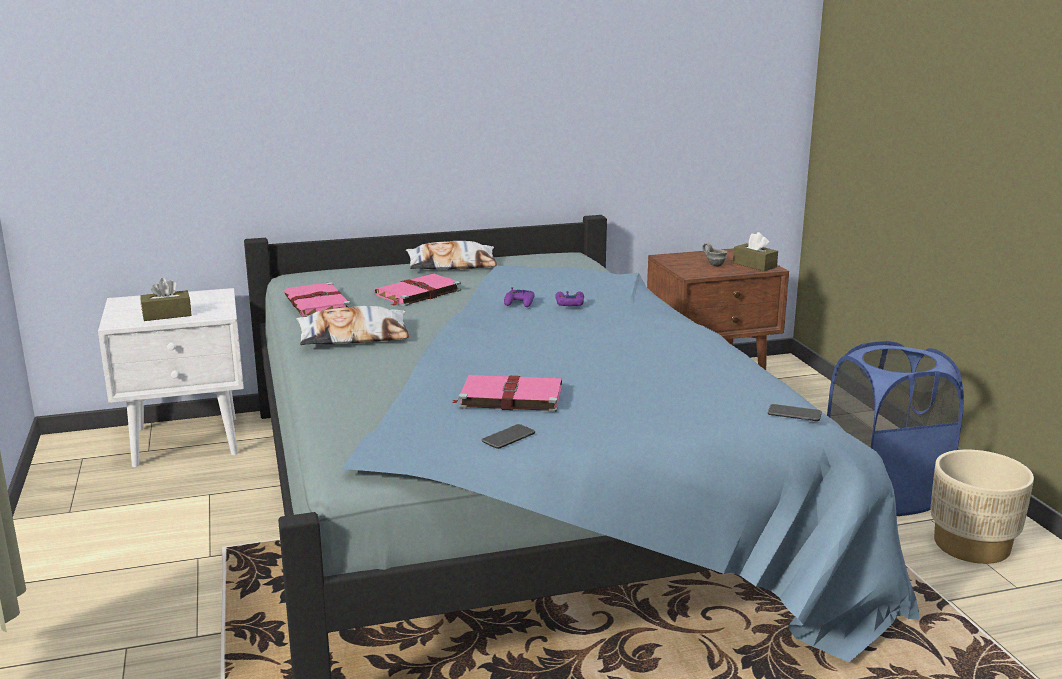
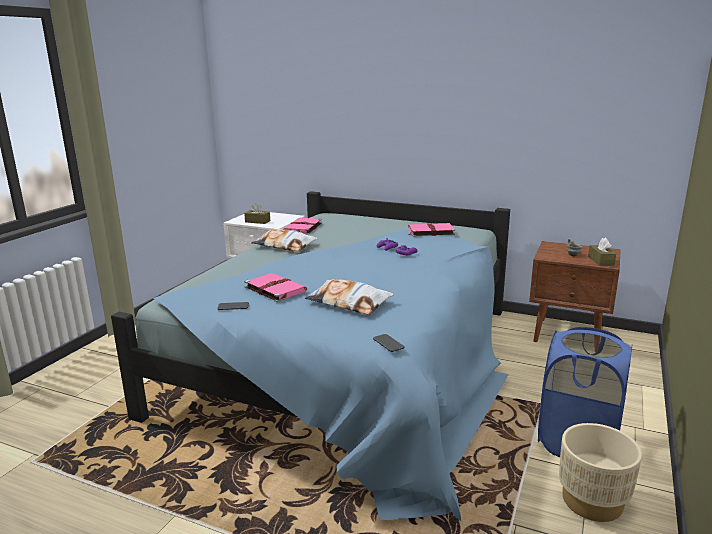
camera: 40 degrees right, 0 degrees up
pink book [375,274,461,306] -> pink book moved to [408,223,455,236]
pillow [406,241,497,270] -> pillow moved to [305,279,394,315]

